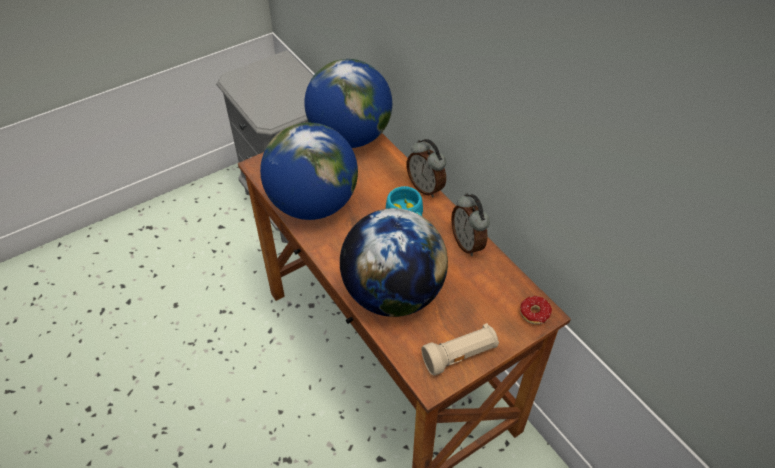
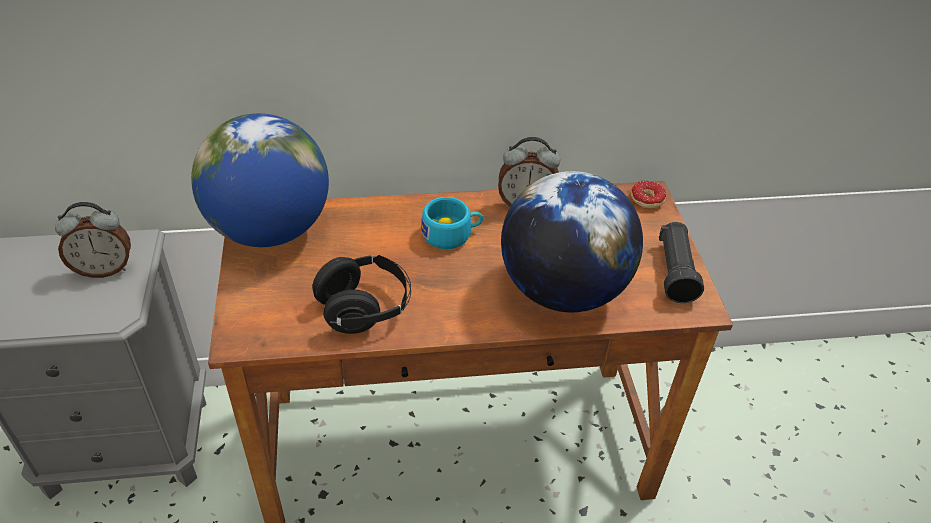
camera: 65 degrees left, 5 degrees down
globe [260,123,358,220] -> black headphones [312,255,411,334]
alarm clock [407,139,446,198] -> alarm clock moved to [55,202,131,278]
beige flashlight [421,323,499,376] -> black flashlight [659,222,704,303]

